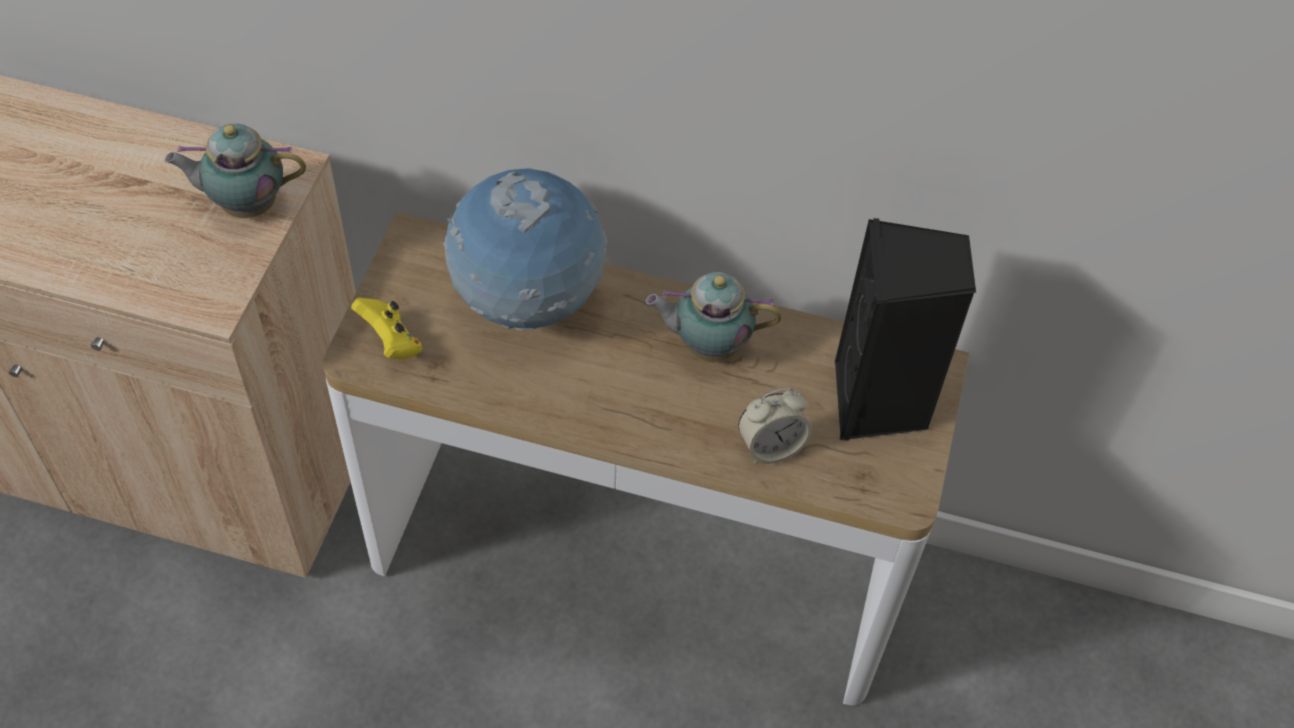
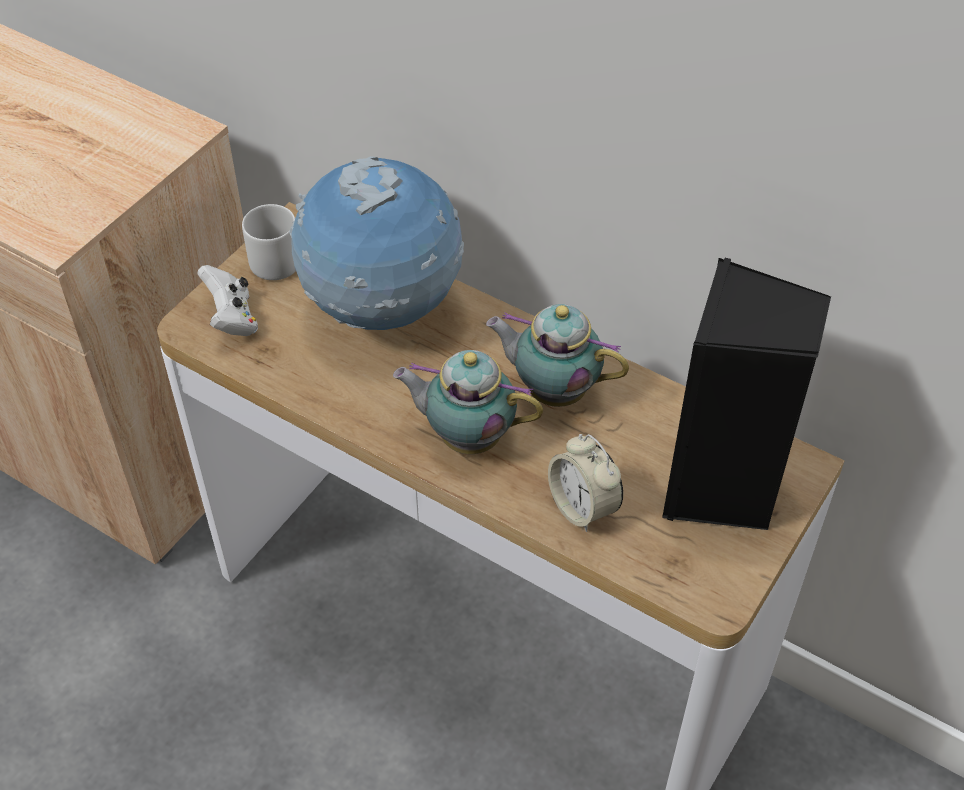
camera: 20 degrees right, 5 degrees down
teapot [165,123,306,218] -> teapot moved to [393,350,543,454]
yellow game controller [351,298,422,360] -> white game controller [198,265,258,336]
alarm clock [738,388,812,464] -> alarm clock turned 60 degrees clockwise [548,434,623,532]
none -> grey mug [242,204,296,280]

